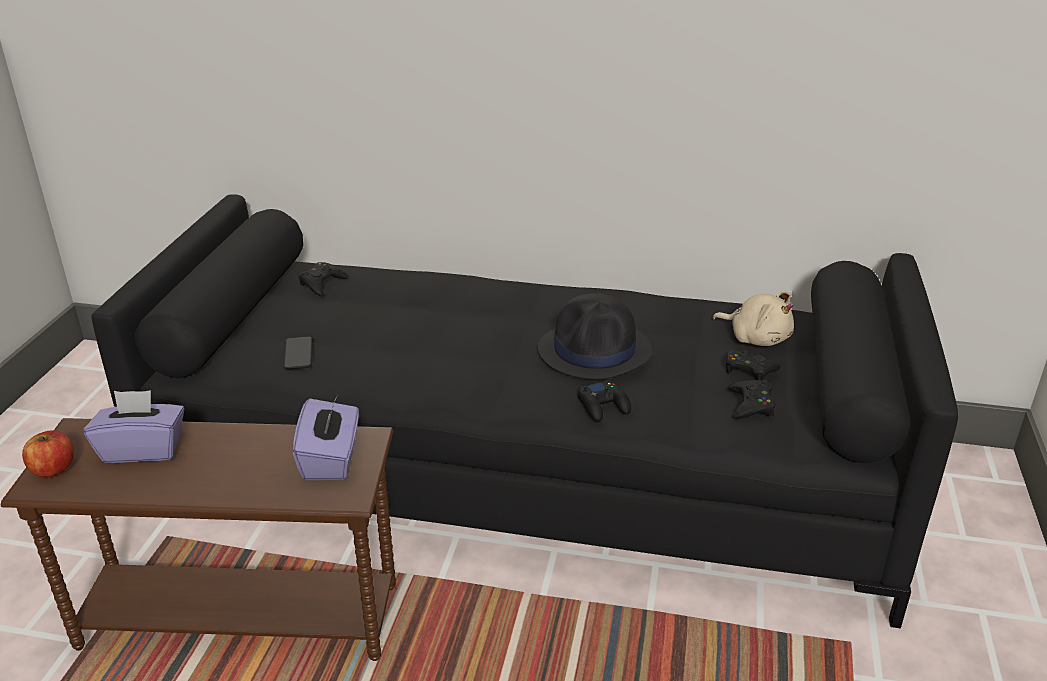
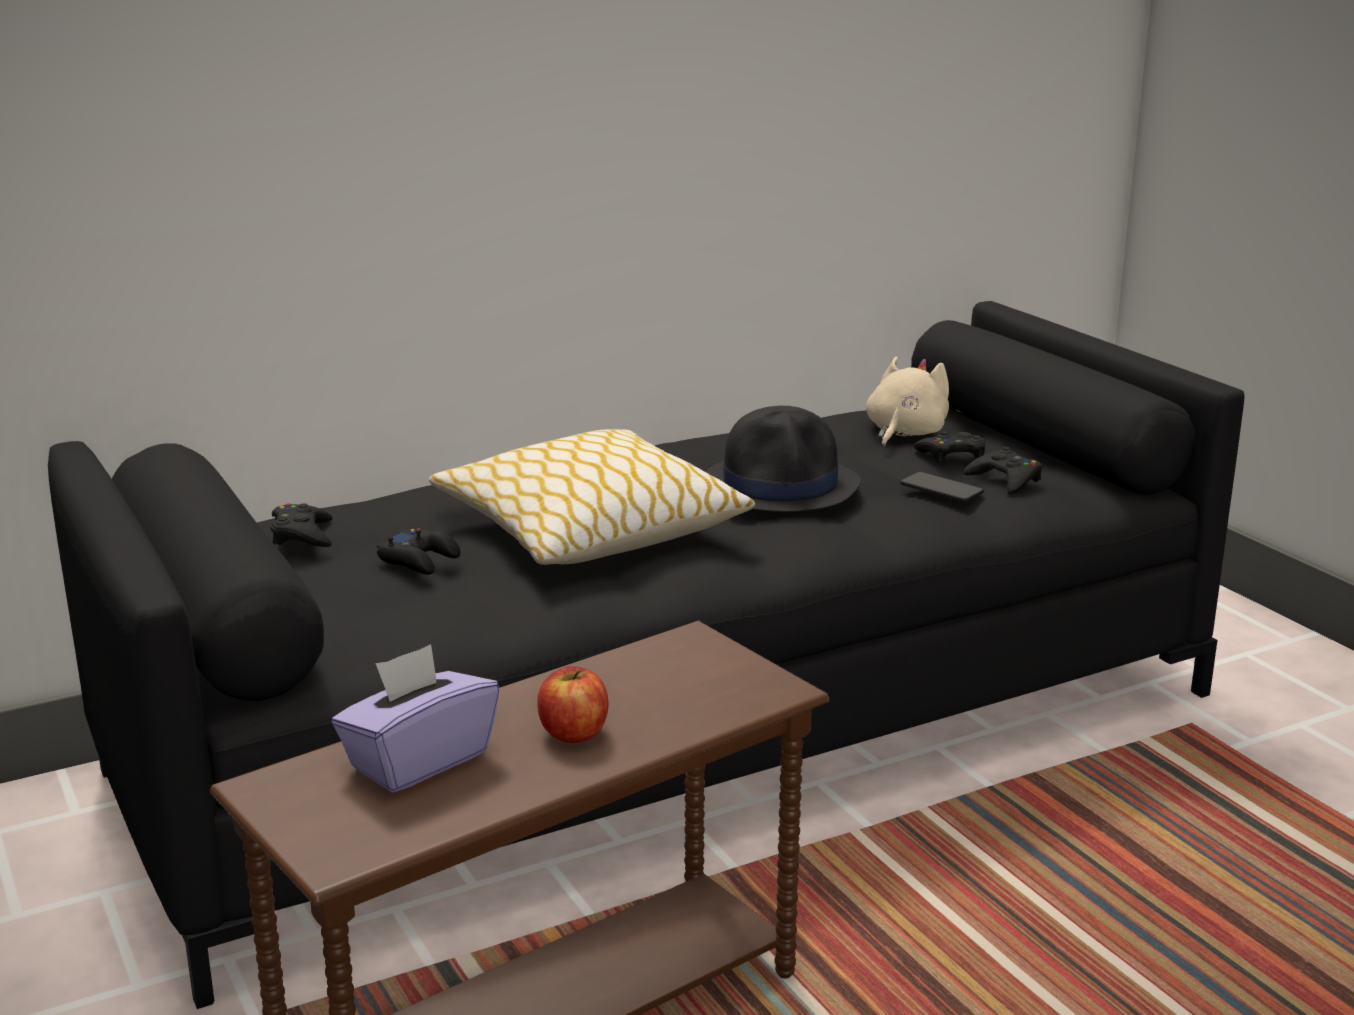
camera: 40 degrees left, 10 degrees down
apple [22,430,74,477] -> apple moved to [537,666,609,743]
phone [283,336,313,369] -> phone moved to [900,472,984,502]
purple tissue box [293,397,359,480] -> none
black game controller [578,380,631,422] -> black game controller moved to [377,528,461,575]
beige plush toy [712,291,794,346] -> beige plush toy turned 60 degrees counterclockwise [866,357,949,447]
none -> pillow [429,429,755,565]

